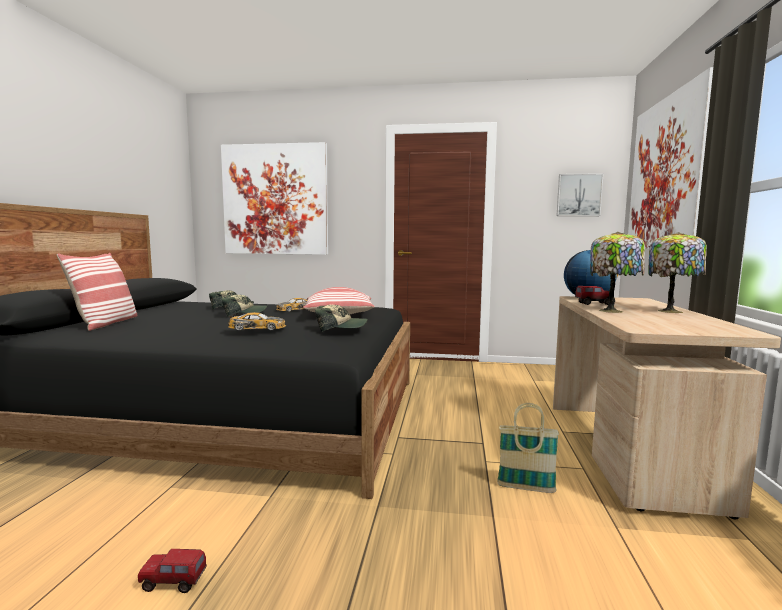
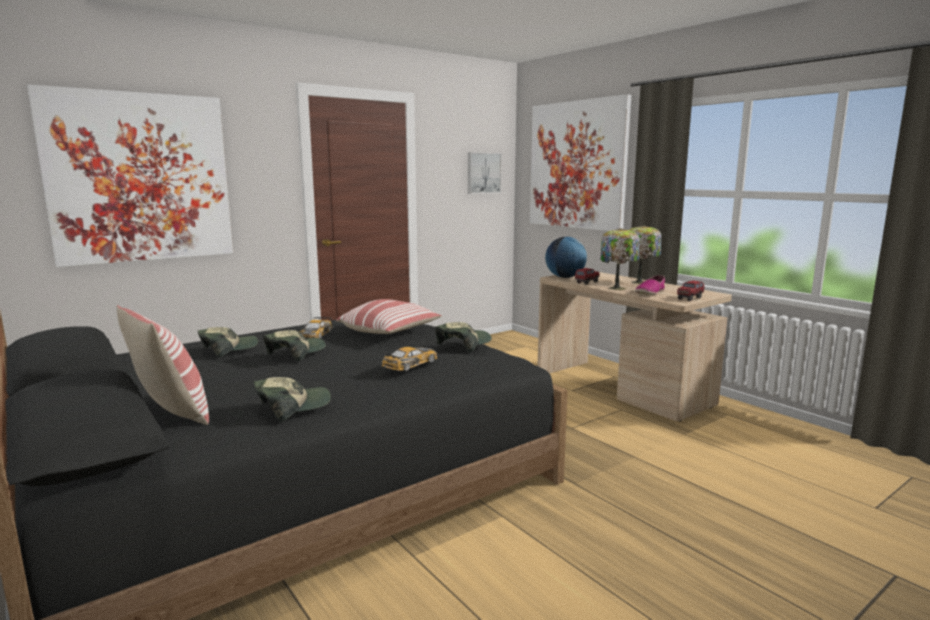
camera: 45 degrees left, 5 degrees up
toy truck [138,549,207,593] -> toy truck moved to [677,280,705,301]
basket [497,403,559,493] -> none
none -> cap [253,377,331,423]
none -> shoe [635,275,665,295]

